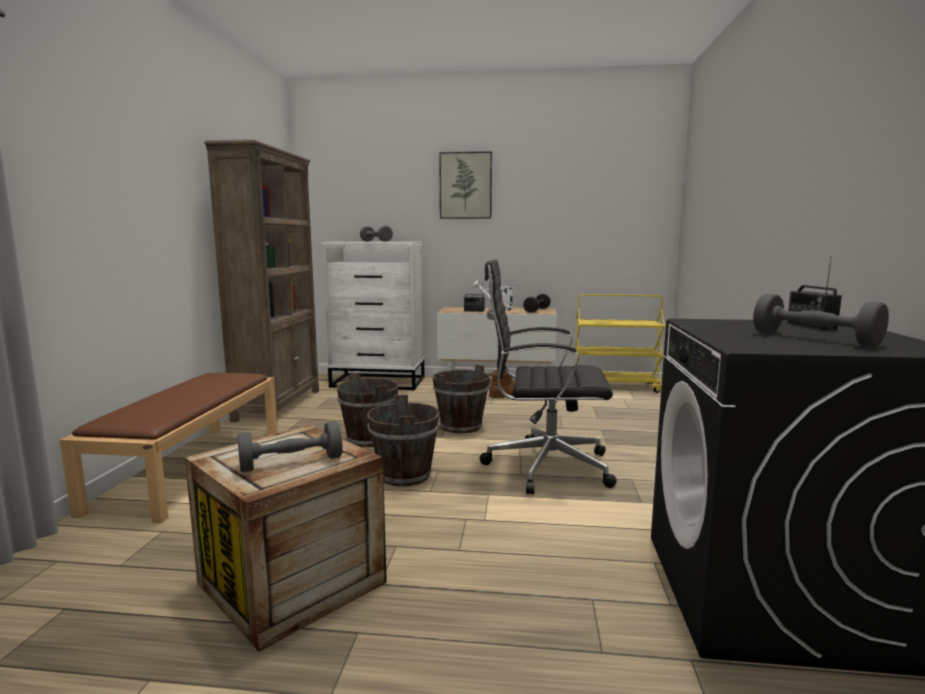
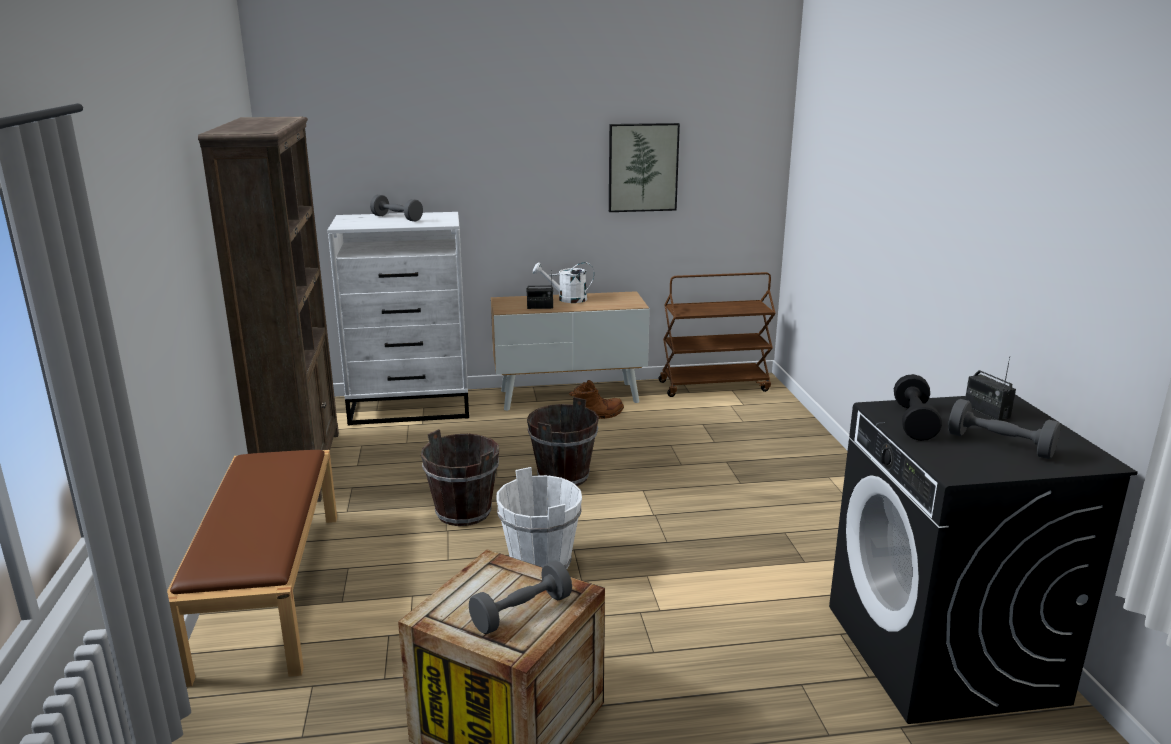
camera: 15 degrees left, 10 degrees up
brown bucket [367,395,440,487] -> white bucket [496,467,582,569]
picture [439,151,492,219] -> picture moved to [609,123,680,212]
black office chair [480,260,617,494] -> none
black dumbbell [523,294,551,313] -> black dumbbell moved to [894,374,942,441]
yellow cart [575,294,665,393] -> brown cart [658,272,776,397]

